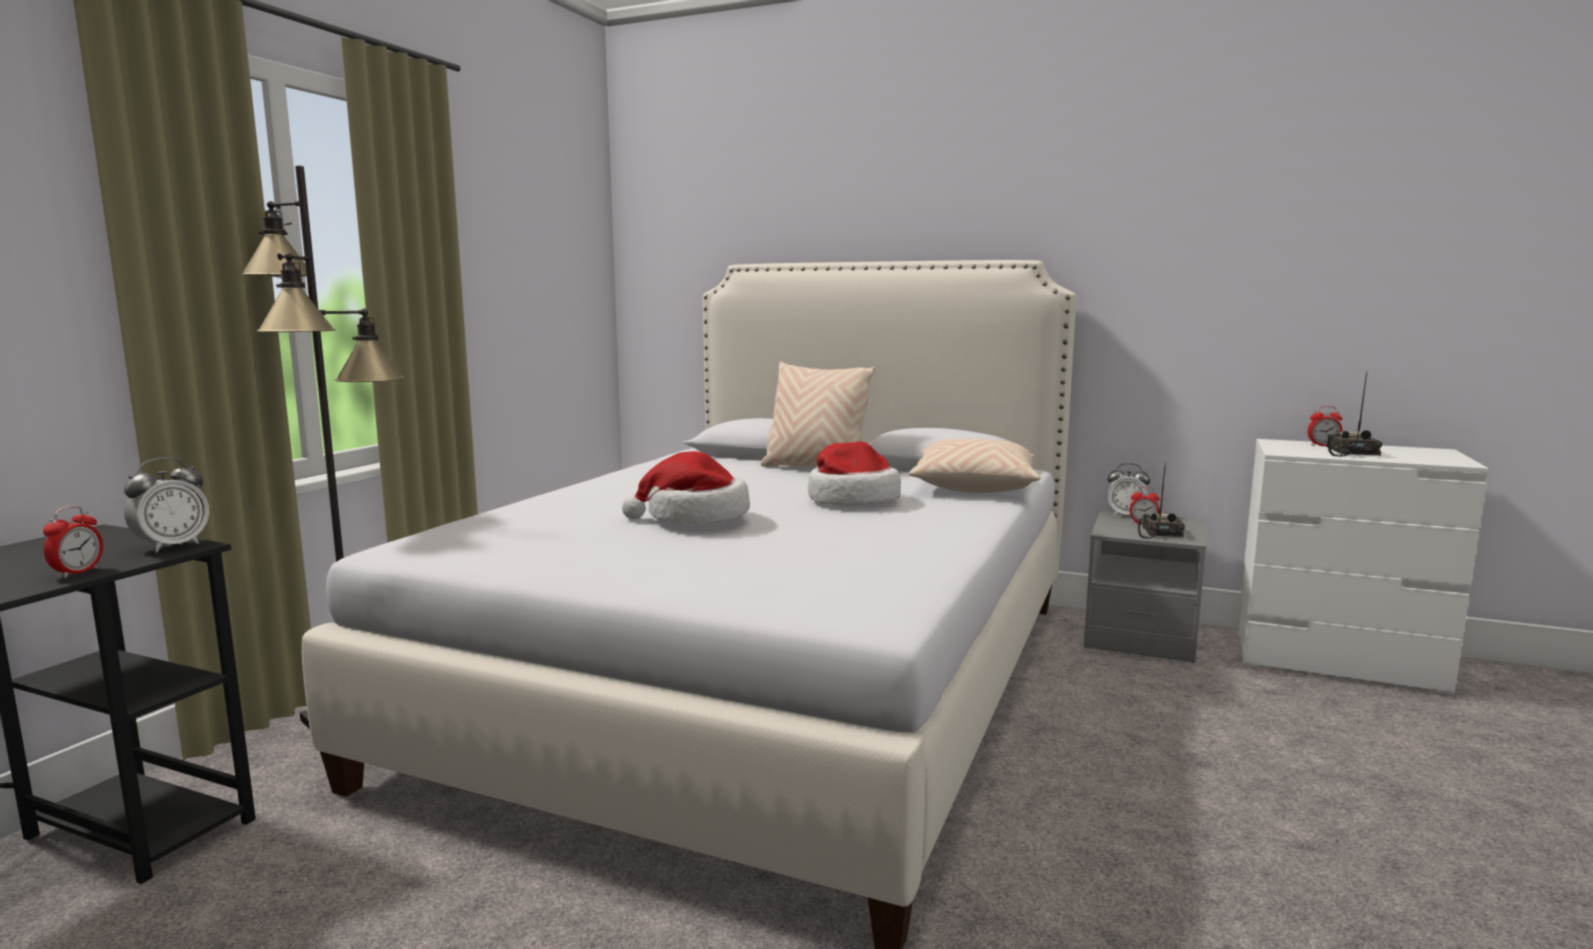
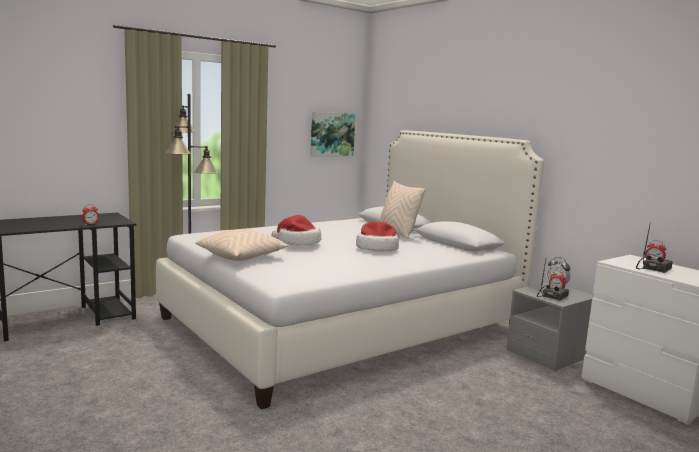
camera: 30 degrees right, 0 degrees up
alarm clock [124,457,209,552] -> none
beige pillow [909,439,1041,493] -> beige pillow moved to [195,229,289,261]
none -> picture [310,112,355,157]

